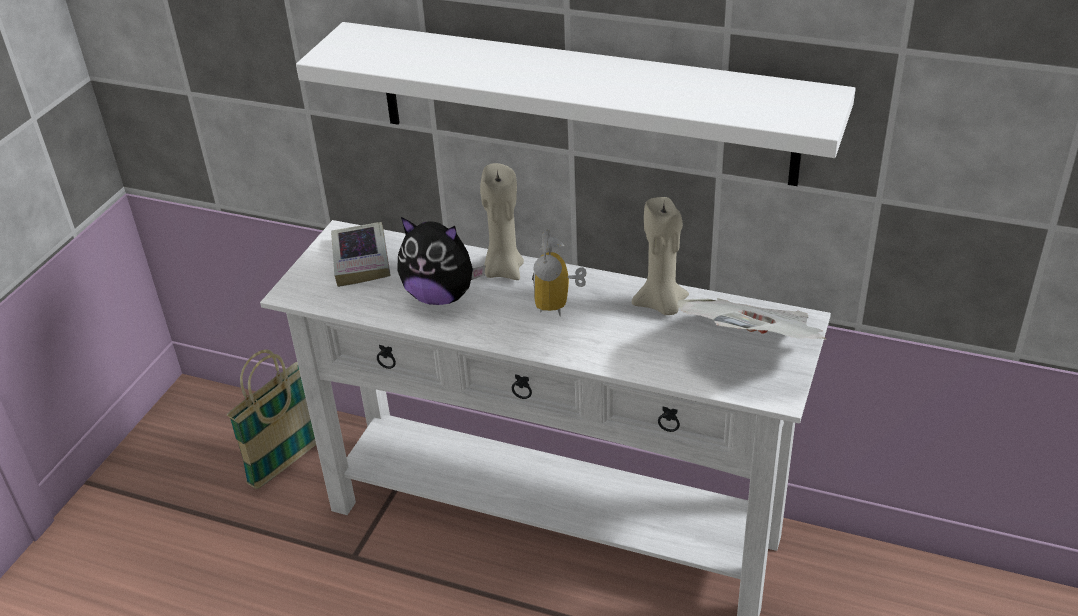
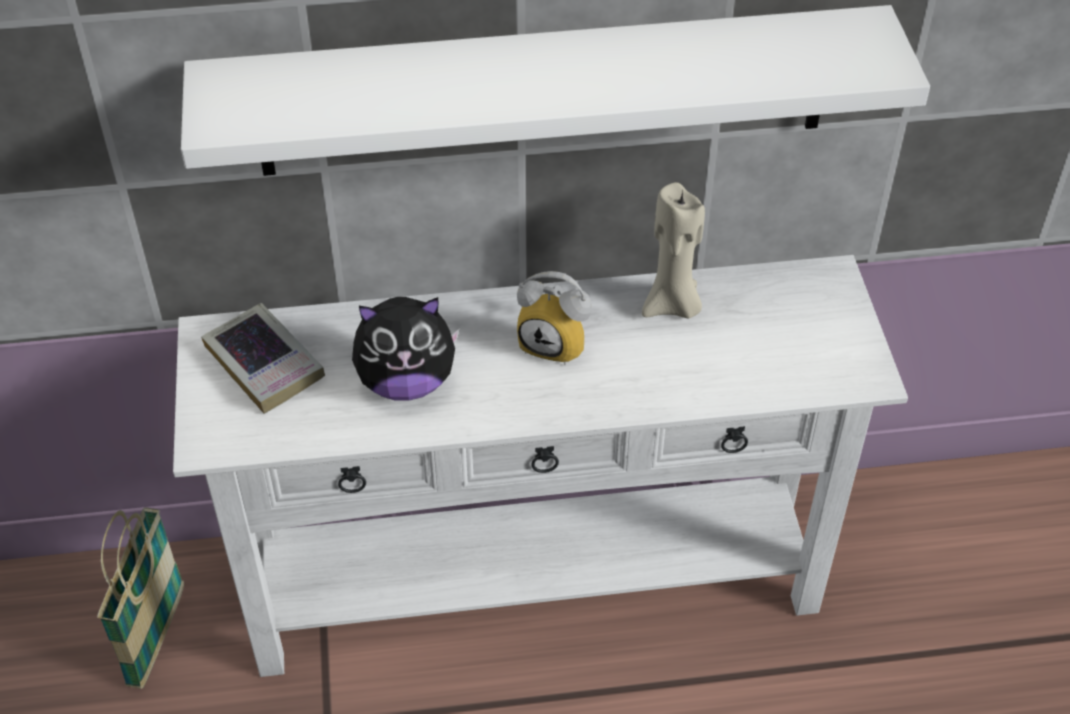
camera: 30 degrees left, 10 degrees up
beige candle [480,163,524,280] -> none
alarm clock [532,229,587,317] -> alarm clock turned 45 degrees counterclockwise [517,271,592,365]
newspaper [677,298,827,340] -> none

